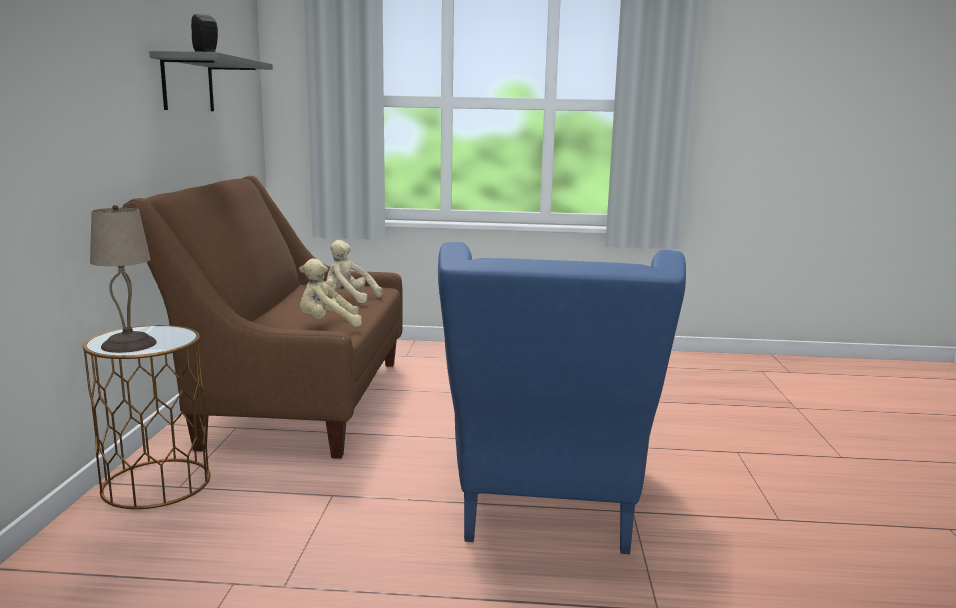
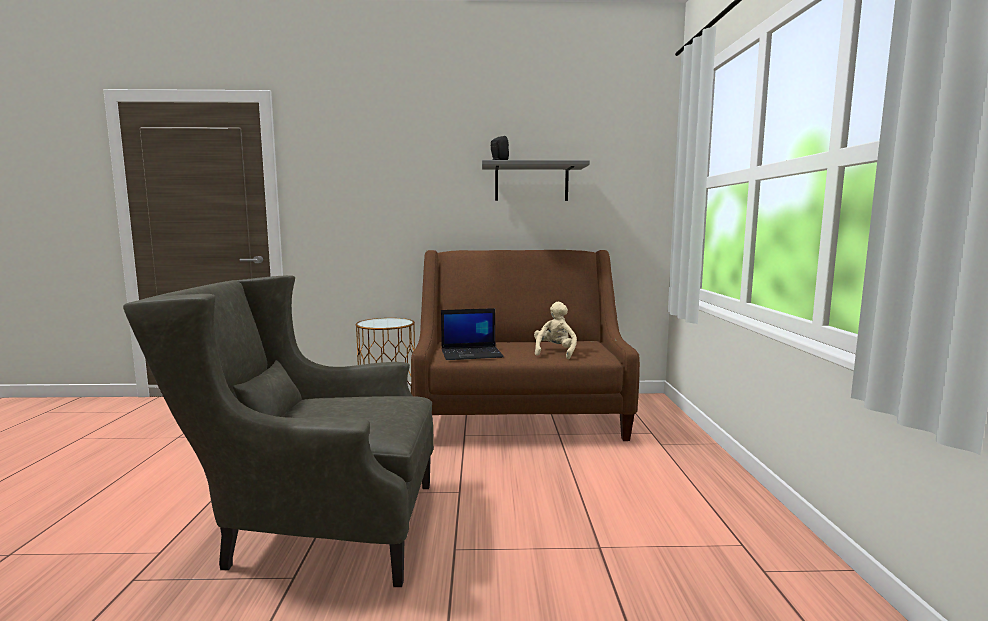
camera: 85 degrees right, 5 degrees down
beige table lamp [90,205,157,353] -> none
beige plush toy [299,258,362,327] -> laptop [441,308,504,360]
blue armchair [438,242,686,554] -> grey armchair [123,275,434,587]

